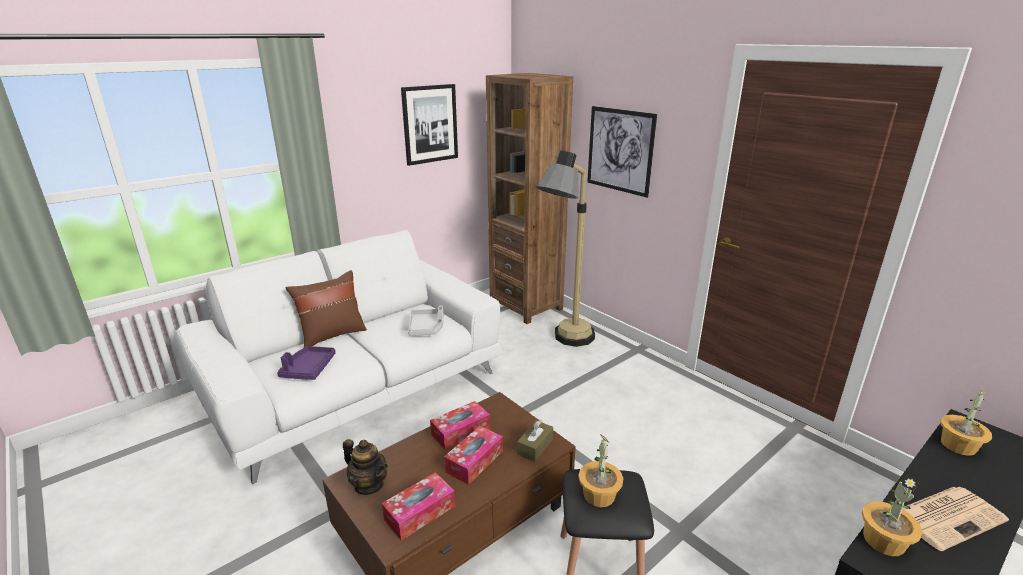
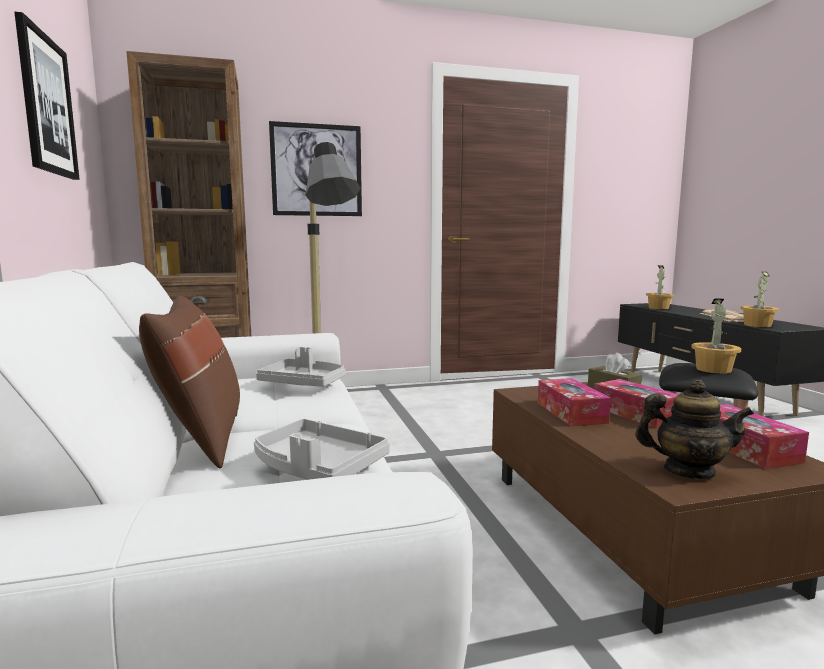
camera: 65 degrees left, 15 degrees down
purple tray [277,346,336,380] -> grey tray [254,419,390,480]
teapot [343,439,388,495] -> teapot turned 45 degrees clockwise [635,380,754,479]

